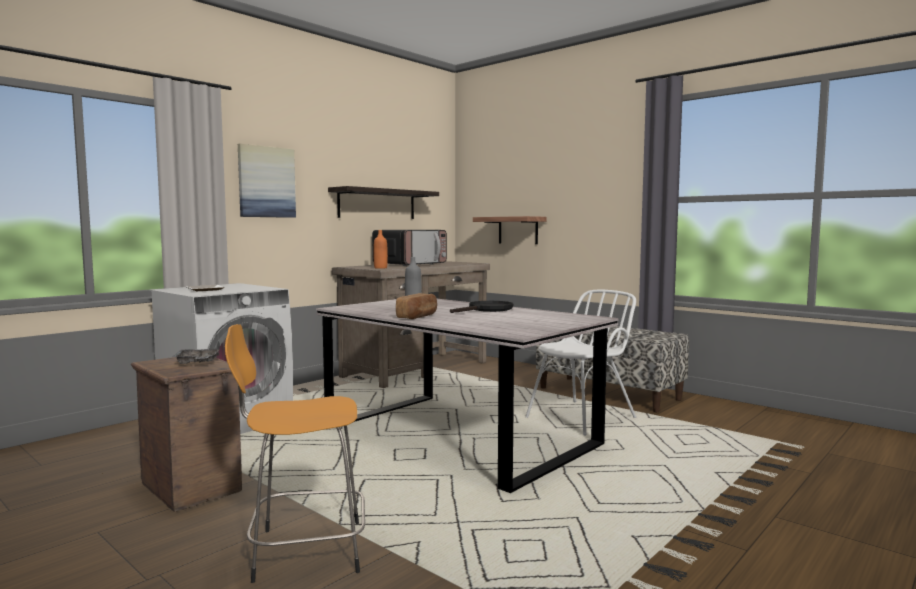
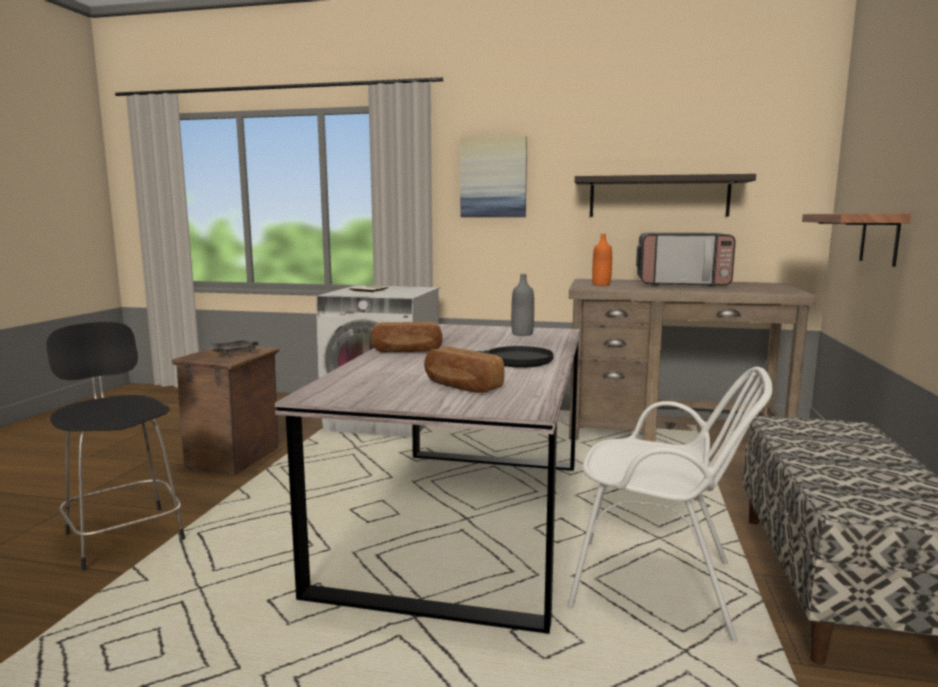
camera: 60 degrees right, 5 degrees up
orange stool [225,324,365,583] -> black stool [47,322,185,571]
none -> bread [424,347,505,393]

